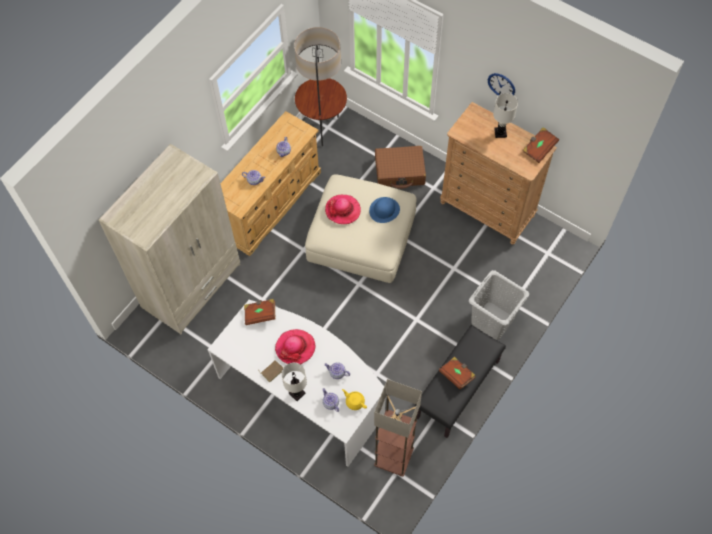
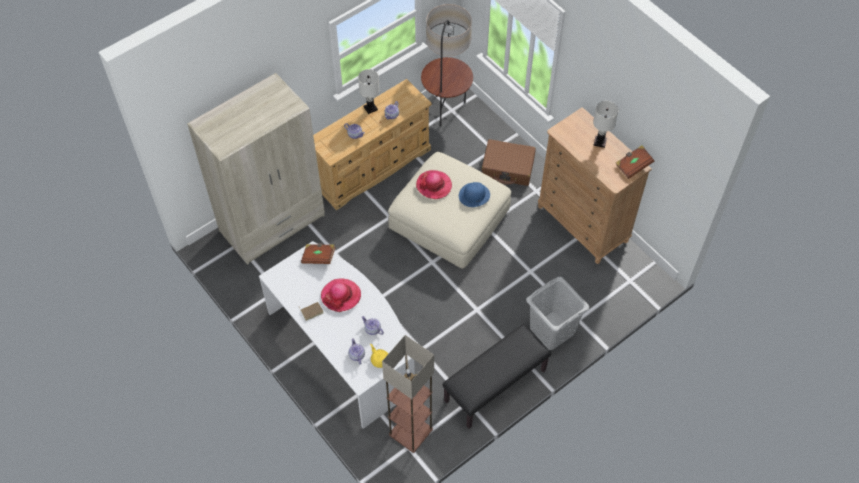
camera: 15 degrees right, 5 degrees down
white table lamp [281,362,307,401] -> white table lamp moved to [358,69,380,114]
brown book [439,357,476,389] -> none
wall clock [488,73,515,96] -> none

